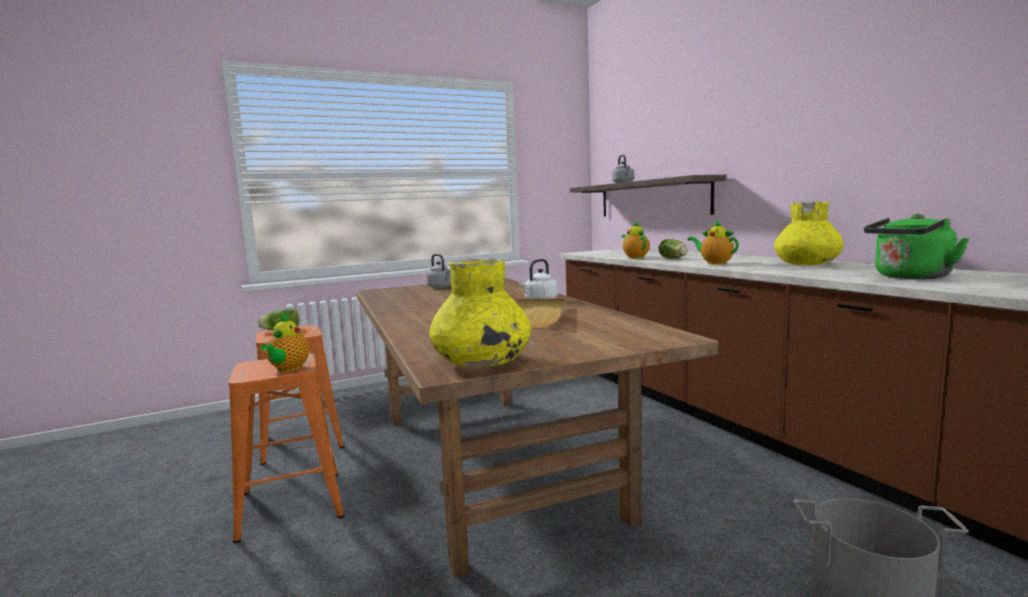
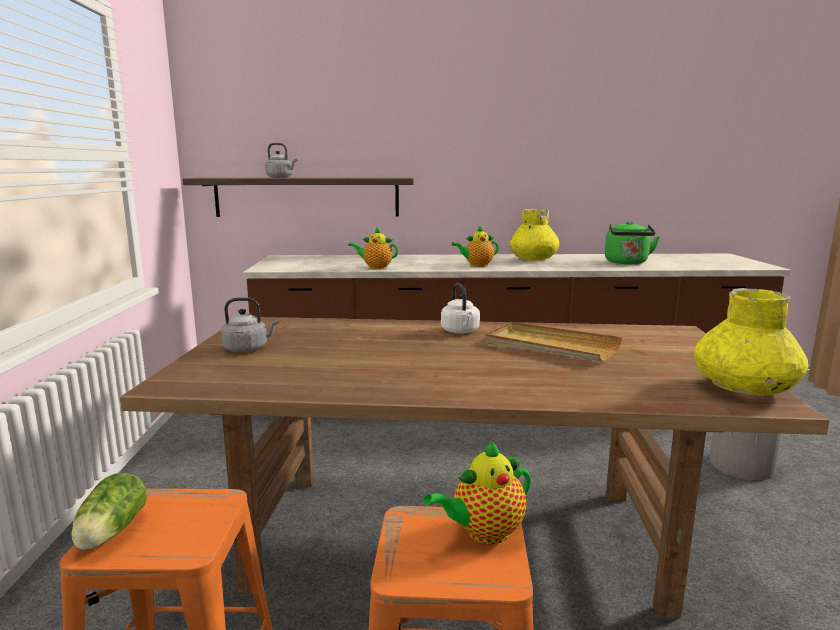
camera: 65 degrees left, 5 degrees up
teapot [260,313,309,372] -> teapot turned 120 degrees clockwise [424,440,531,544]
lettuce [658,239,687,258] -> none

